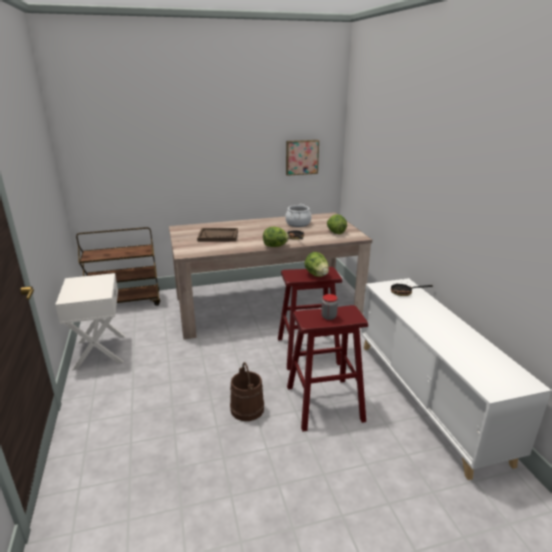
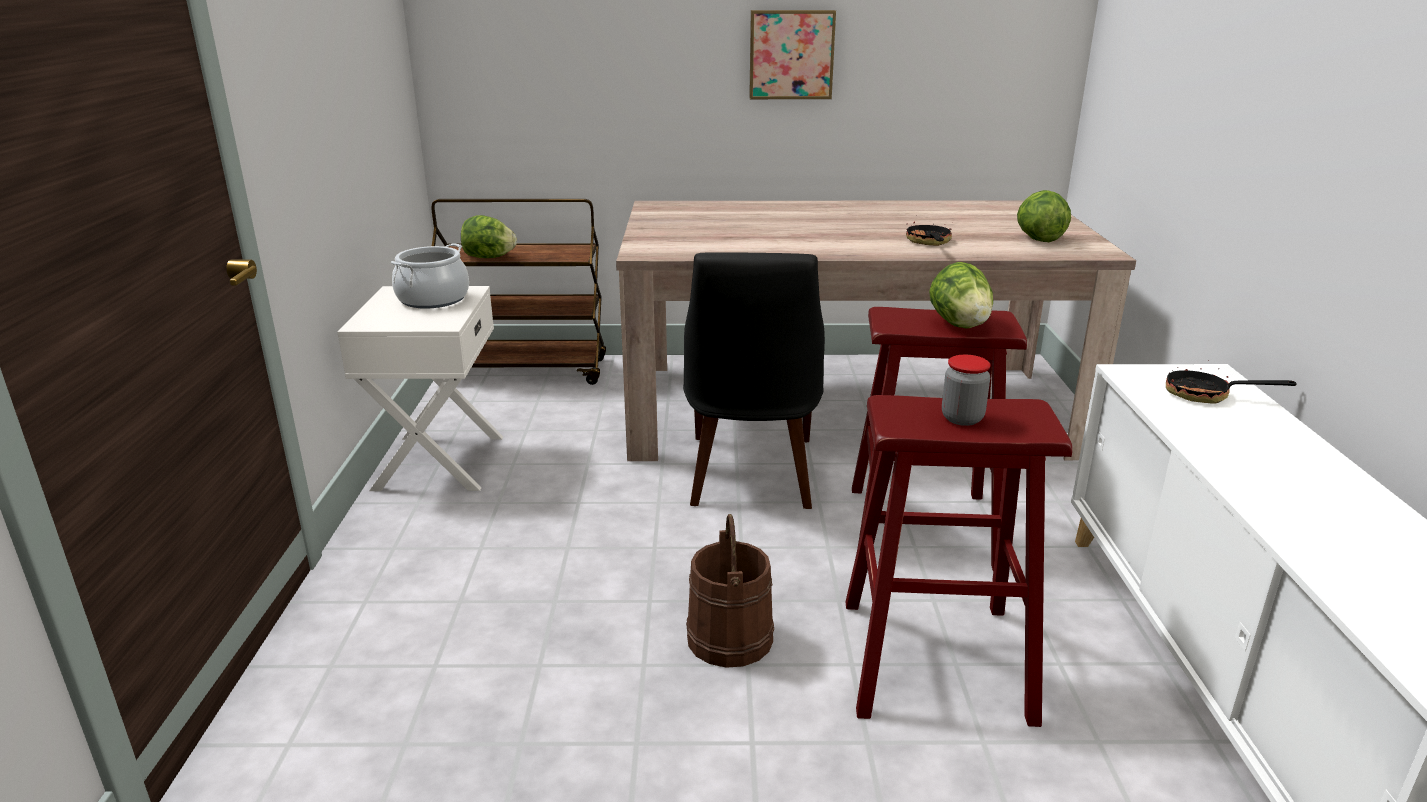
camera: 15 degrees right, 0 degrees up
brown tray [197,228,238,242] -> none
lettuce [263,227,289,247] -> lettuce moved to [461,215,517,258]
cooking pot [285,204,311,227] -> cooking pot moved to [391,243,469,309]
picture [286,140,319,176] -> picture moved to [749,10,836,99]
none -> black chair [683,252,825,509]

